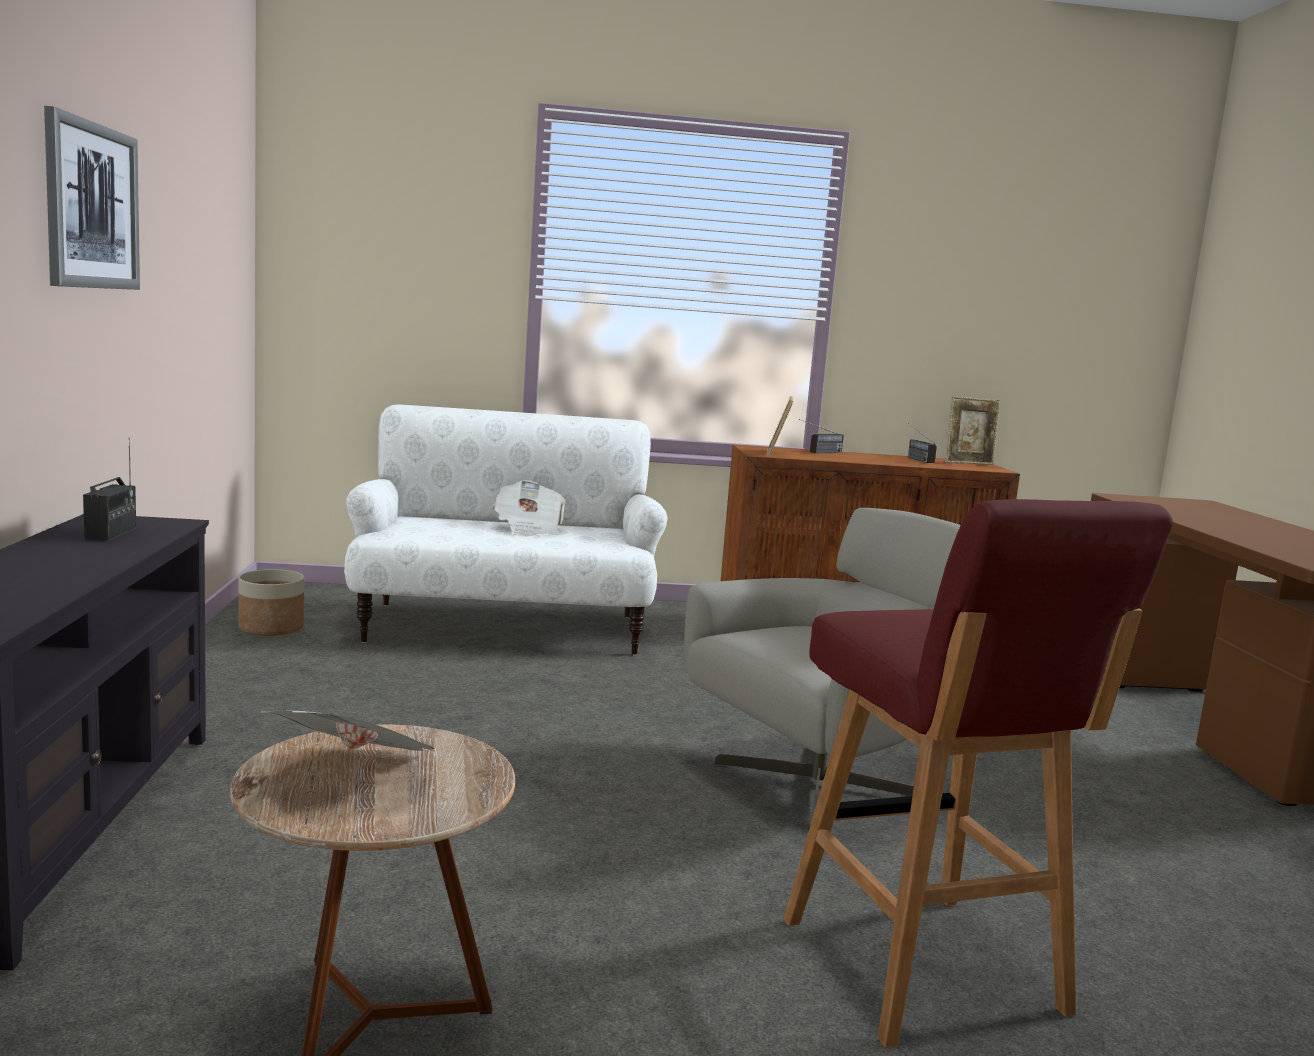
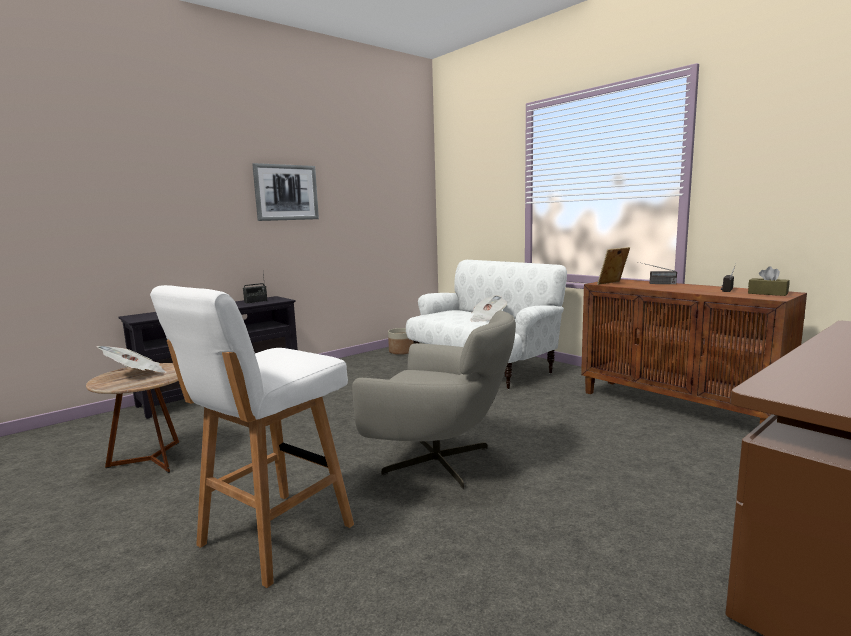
camera: 55 degrees right, 0 degrees up
red stool [784,499,1173,1048] -> white stool [150,285,354,588]
picture frame [945,396,1000,465] -> brown tissue box [748,266,790,296]

